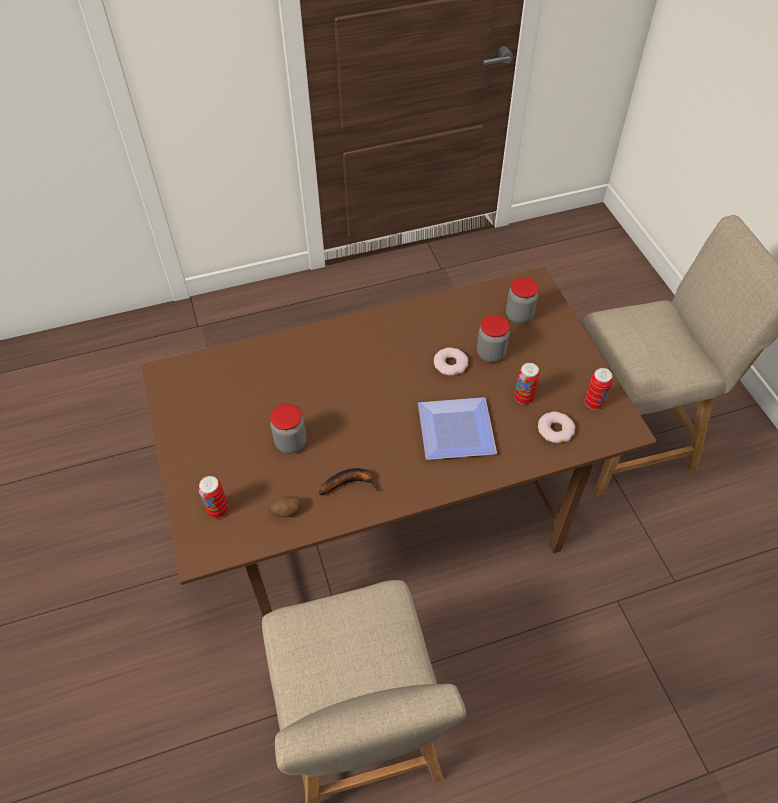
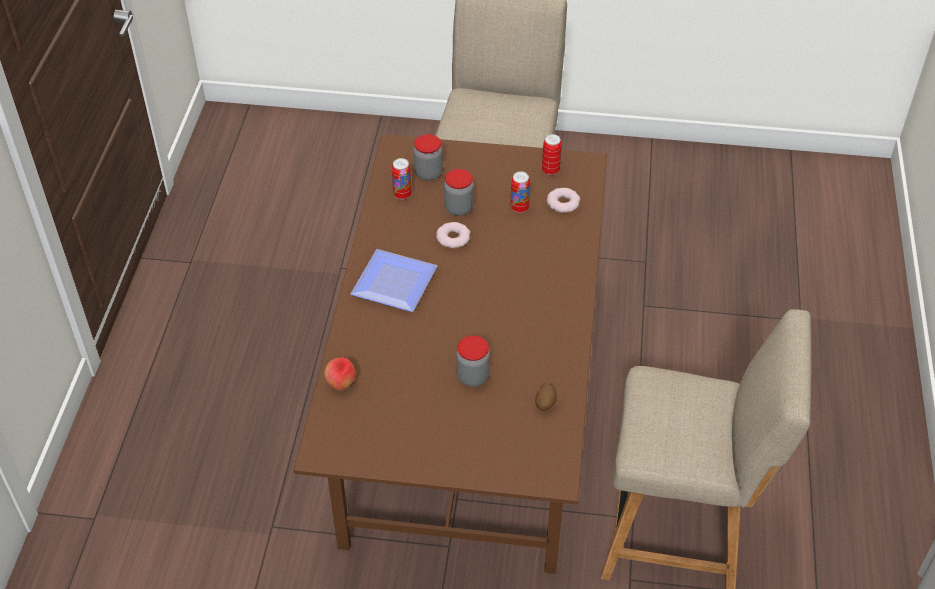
camera: 65 degrees left, 5 degrees down
can [198,476,228,518] -> can moved to [392,158,411,199]
banana [319,468,379,496] -> none
plate [418,397,497,460] -> plate moved to [351,249,437,312]
none -> apple [324,358,356,391]

